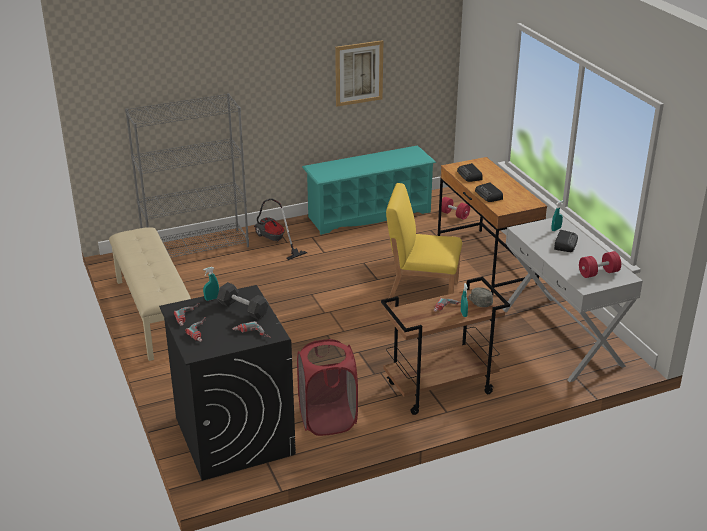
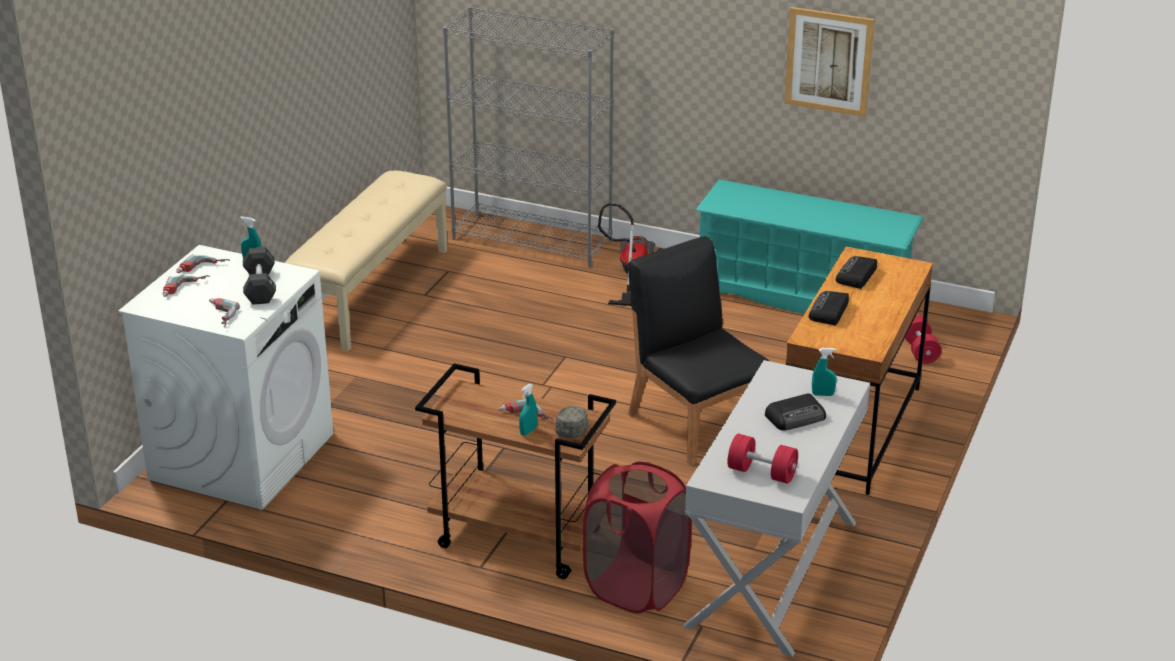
camera: 45 degrees right, 0 degrees up
black washing machine [159,285,296,481] -> white washing machine [118,245,333,510]
red laundry basket [297,339,358,436] -> red laundry basket moved to [583,462,691,614]
yellow chair [386,183,462,305] -> black chair [628,236,769,465]

